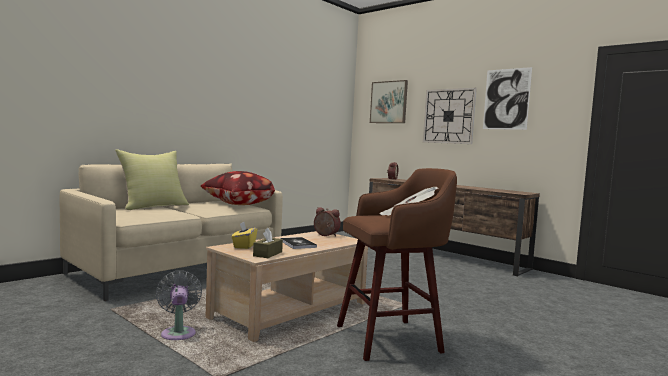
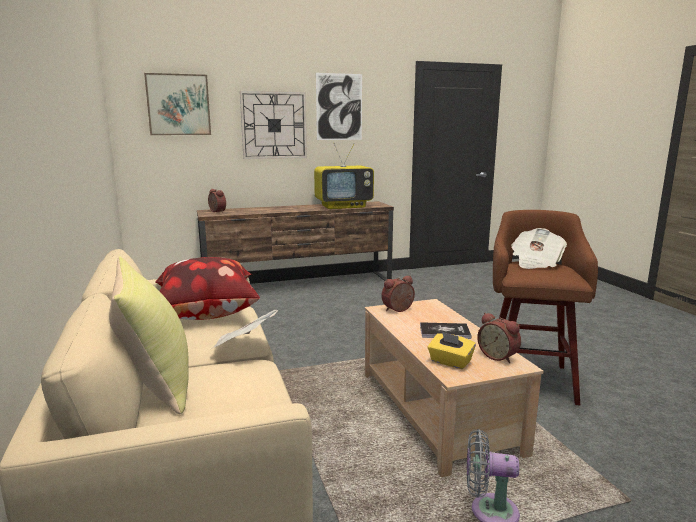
camera: 60 degrees left, 10 degrees up
brown tissue box [253,228,283,258] -> alarm clock [477,313,521,363]
none -> newspaper [211,309,278,349]
none -> television [314,143,374,209]

